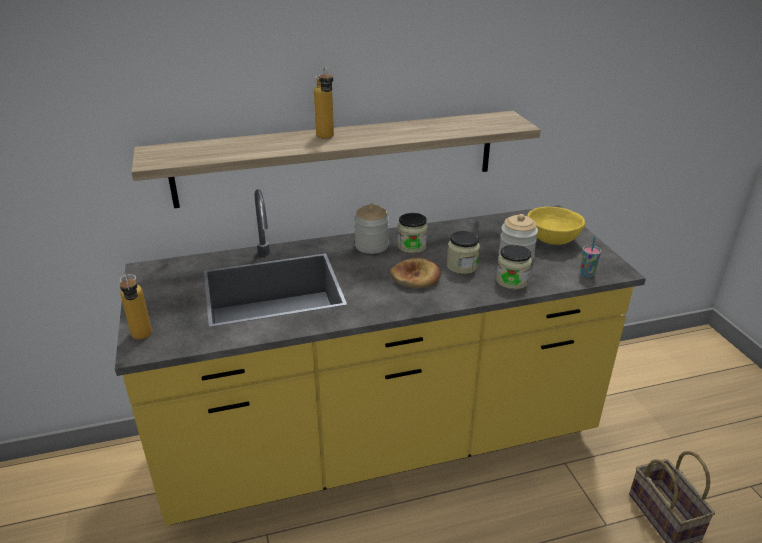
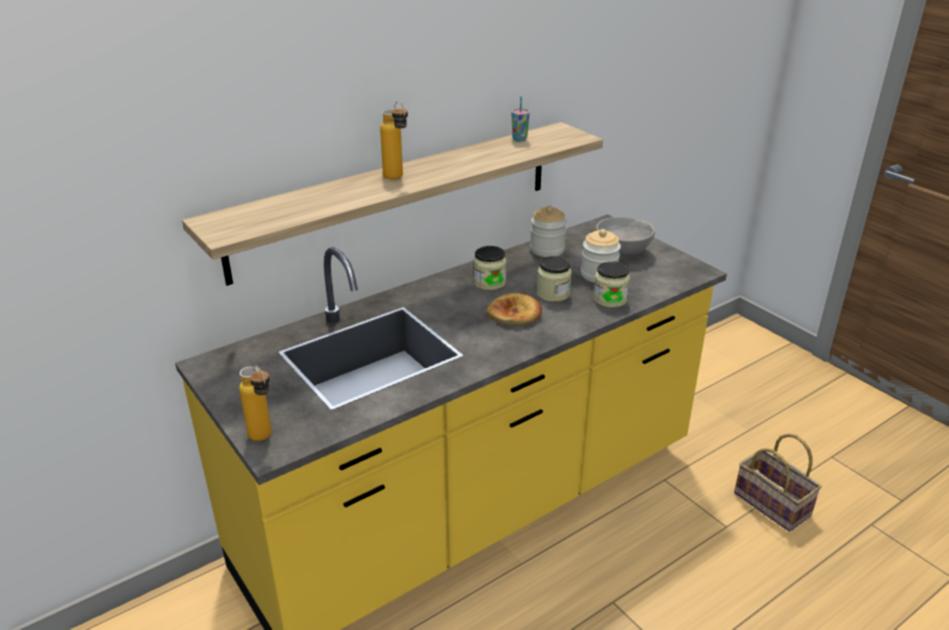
camera: 20 degrees left, 0 degrees up
jar [354,204,389,254] -> jar moved to [530,206,567,257]
yellow bowl [527,207,585,245] -> grey bowl [596,217,655,256]
cup [580,237,601,277] -> cup moved to [511,96,530,142]

